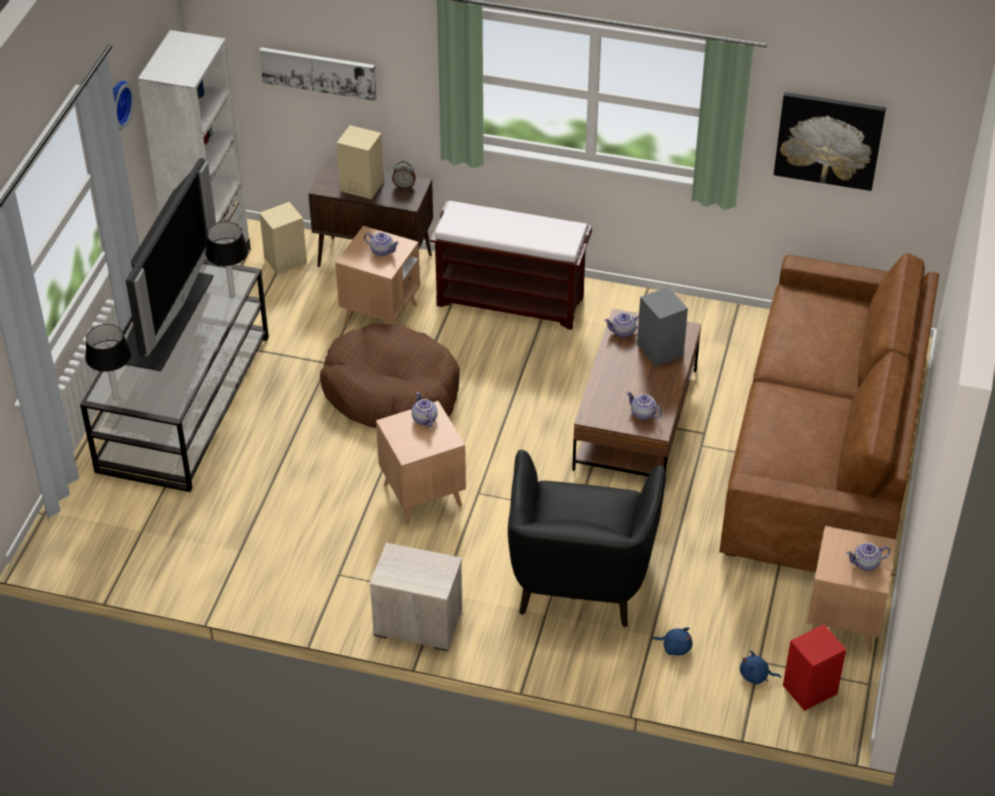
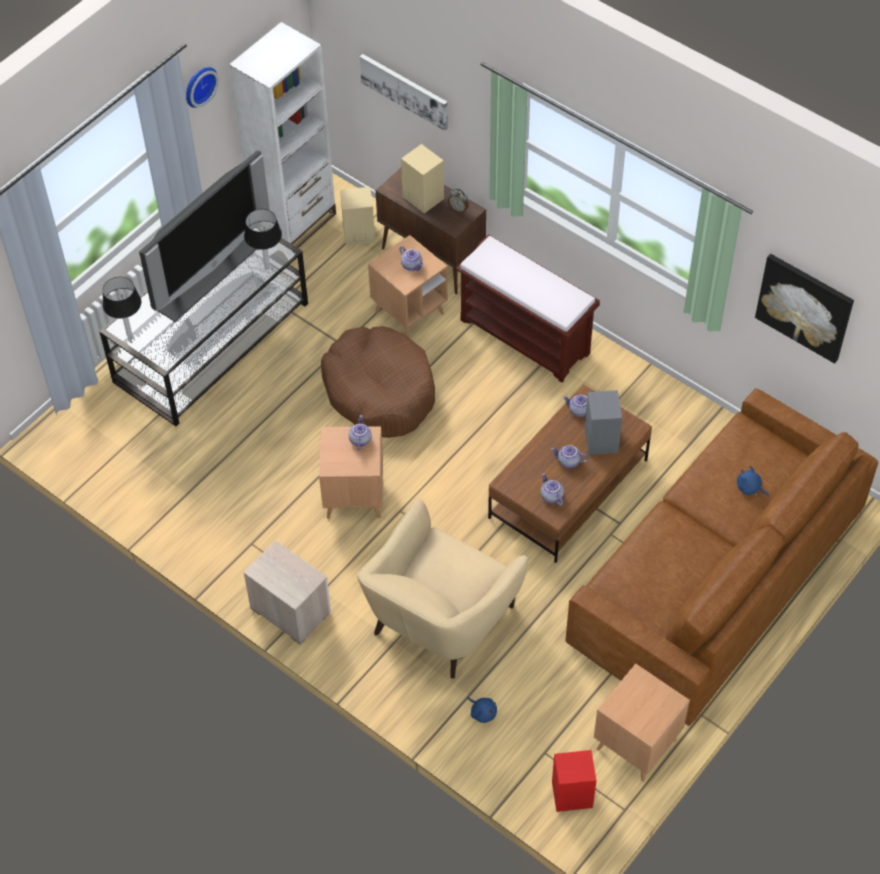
camera: 25 degrees right, 10 degrees up
black armchair [508,450,666,627] -> beige armchair [357,498,529,679]
blue plush toy [740,650,781,684] -> blue plush toy moved to [737,466,769,497]
teapot [846,543,890,571] -> teapot moved to [551,445,588,468]

